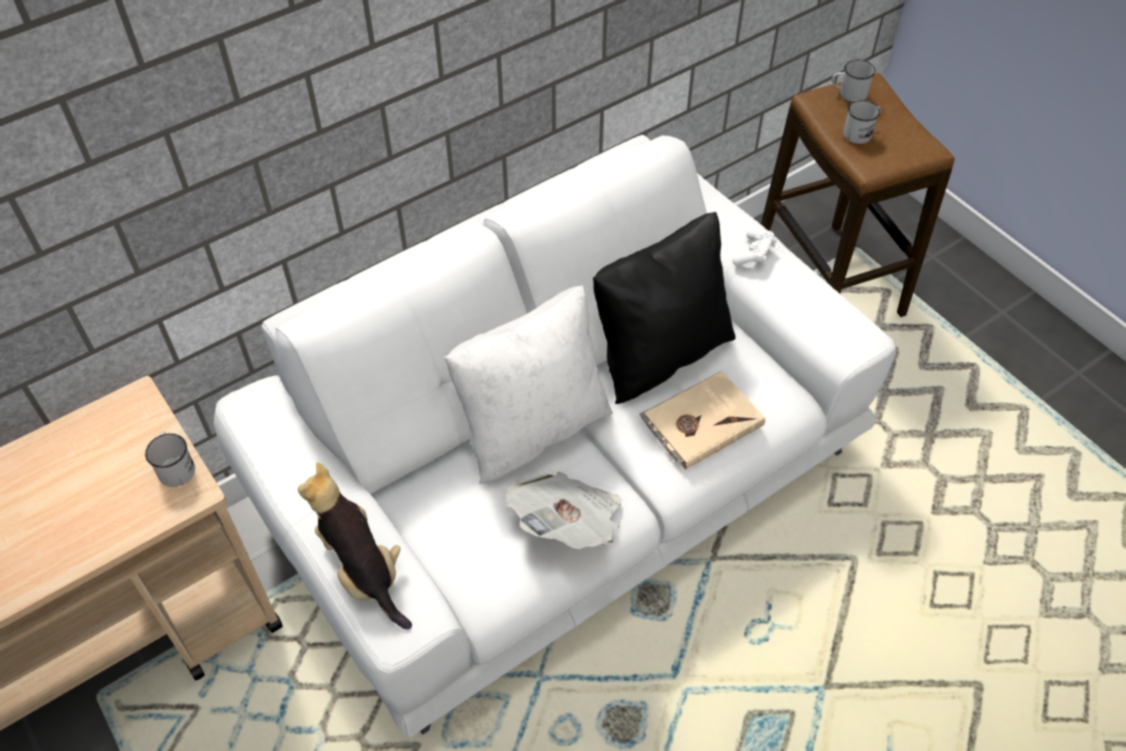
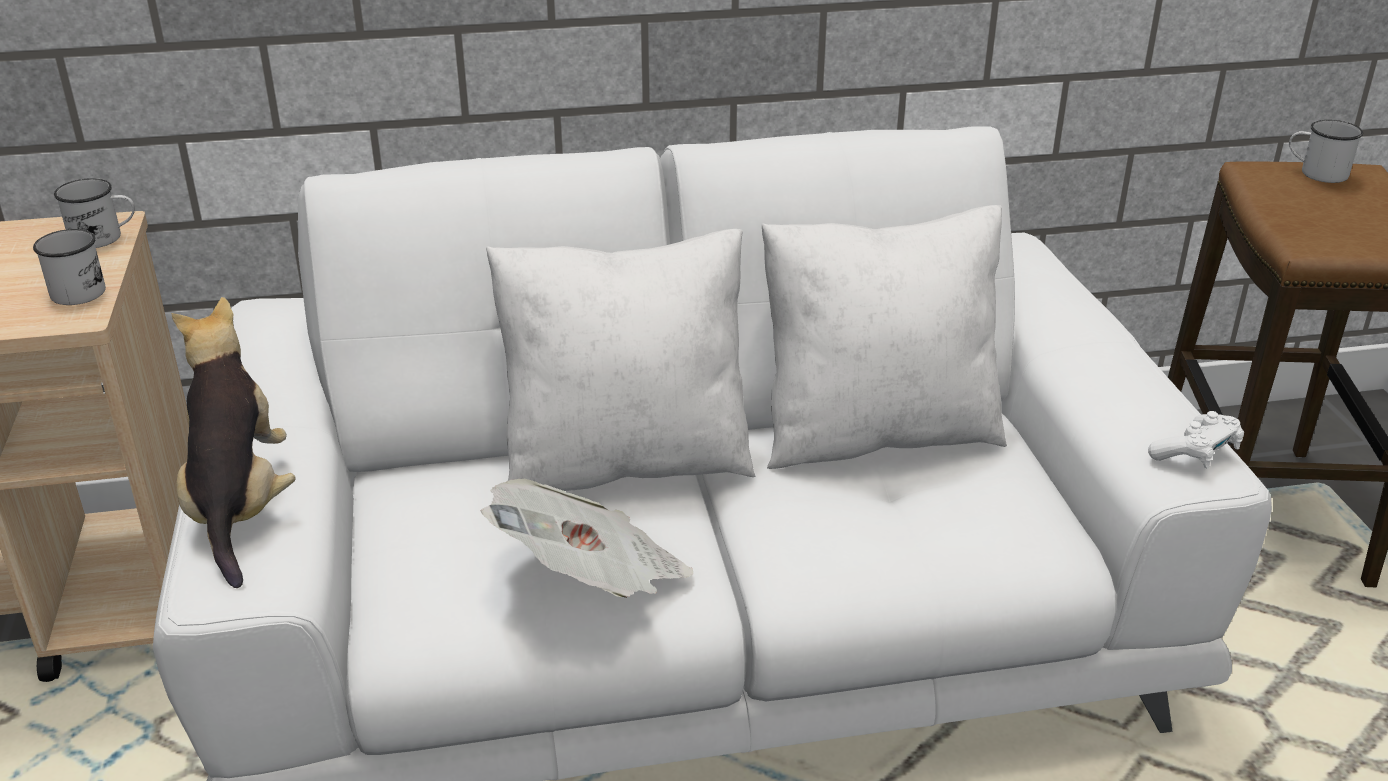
camera: 25 degrees right, 20 degrees down
black pillow [593,212,736,404] -> white pillow [762,205,1007,469]
beige book [639,371,765,470] -> none
white game controller [732,229,777,266] -> white game controller moved to [1148,411,1244,469]
white mug [843,100,881,144] -> white mug moved to [54,178,135,248]

